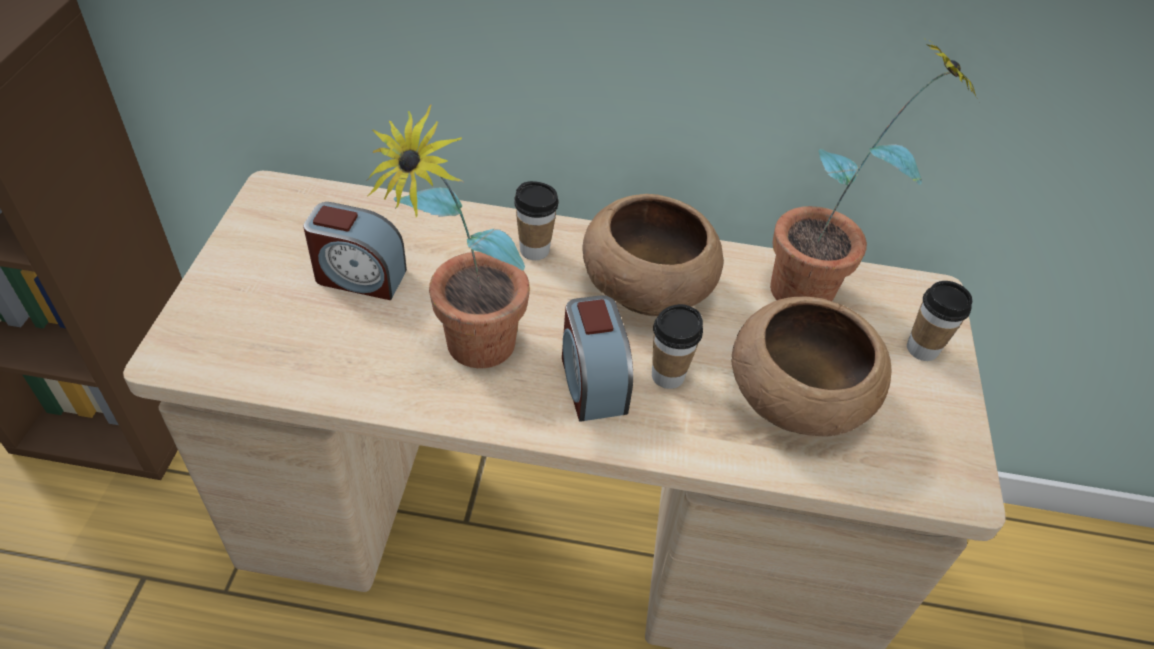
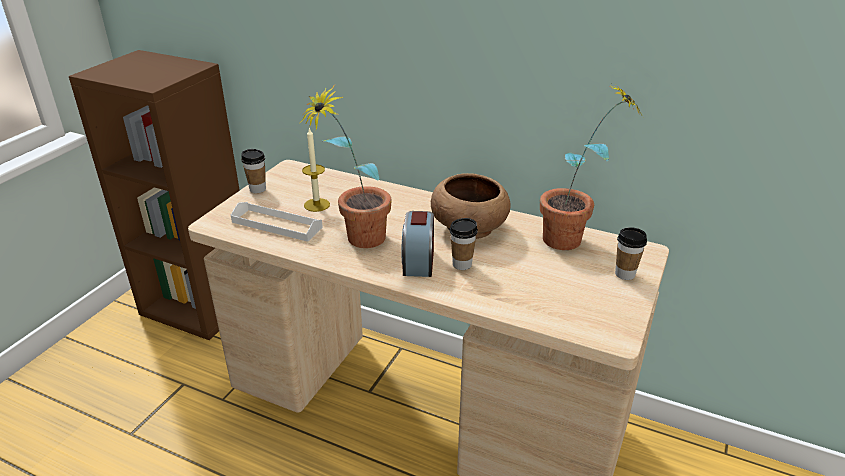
camera: 20 degrees right, 15 degrees down
alarm clock [303,202,407,300] -> candle [302,127,330,212]
cup [514,181,559,260] -> cup moved to [241,149,266,193]
brown bowl [731,297,892,437] -> none
none -> white tray [231,202,323,242]

